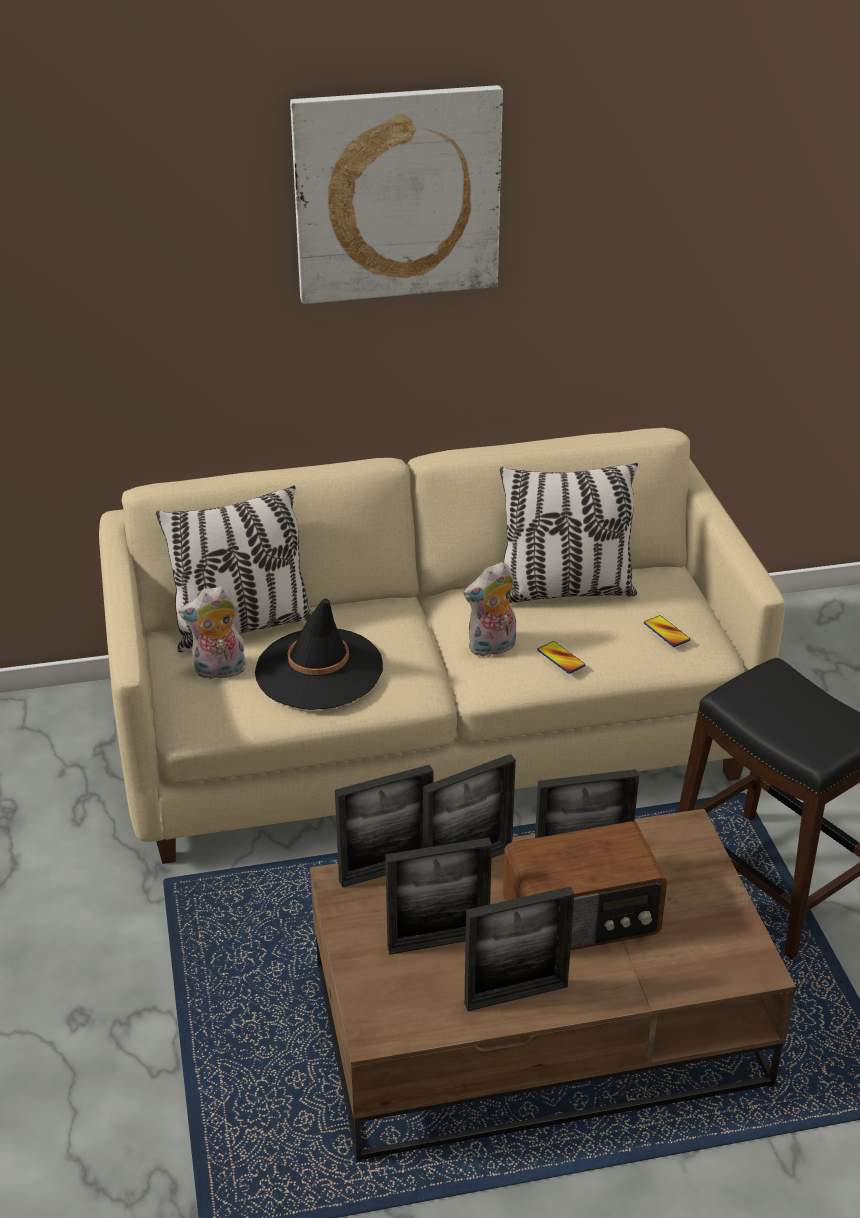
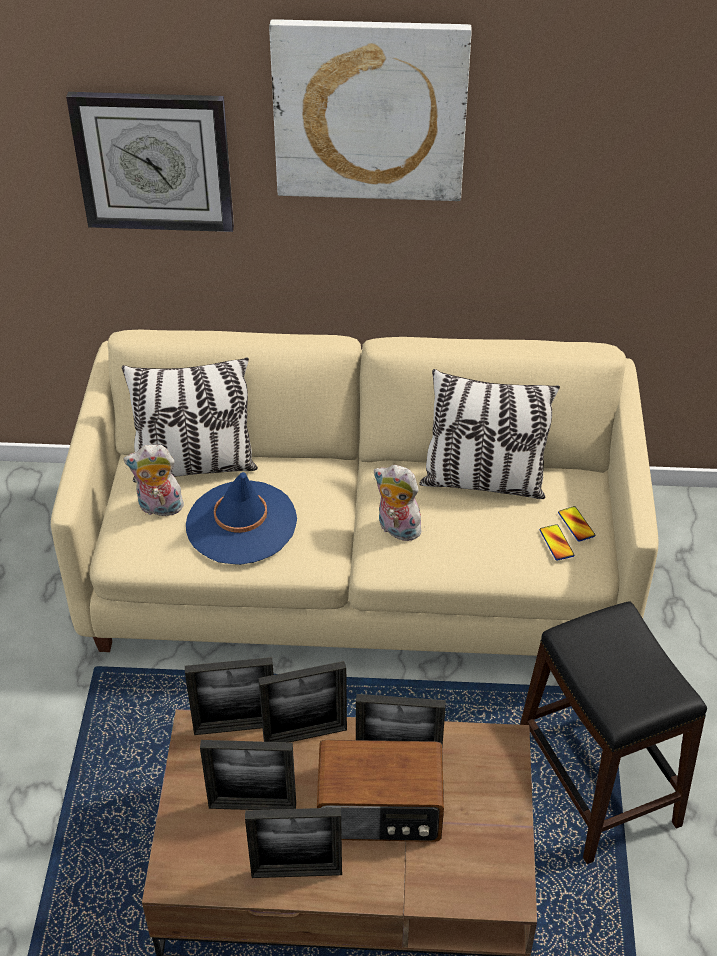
camera: 15 degrees right, 10 degrees up
black hat [255,599,383,710] -> blue hat [186,472,297,565]
plush toy [464,562,516,657] -> plush toy turned 45 degrees clockwise [373,465,425,541]
phone [537,641,586,674] -> phone moved to [558,506,595,542]
none -> wall clock [66,92,234,232]

